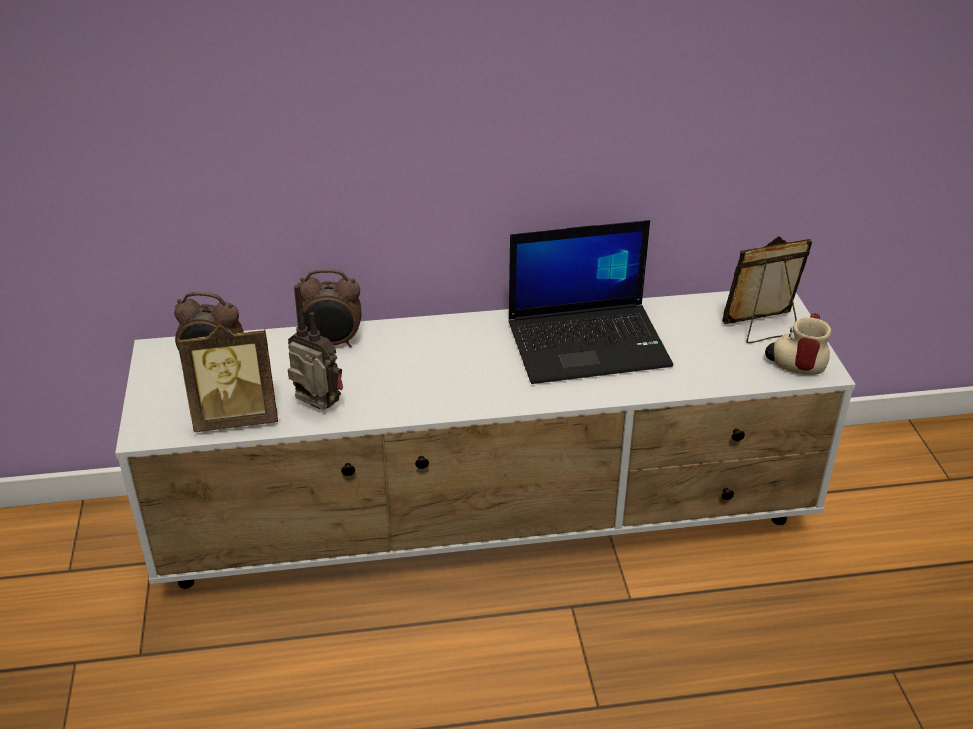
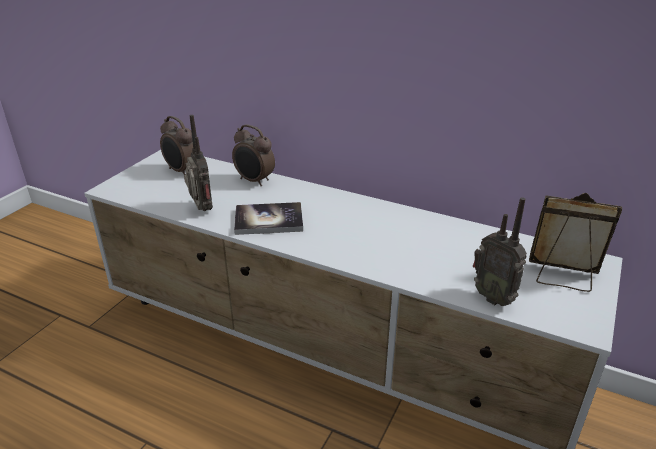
camera: 35 degrees right, 5 degrees down
picture frame [177,325,278,432] -> none
laptop [508,220,673,384] -> none
mug [765,313,831,375] -> none
none -> book [234,202,303,235]
none -> radio [473,197,527,306]

